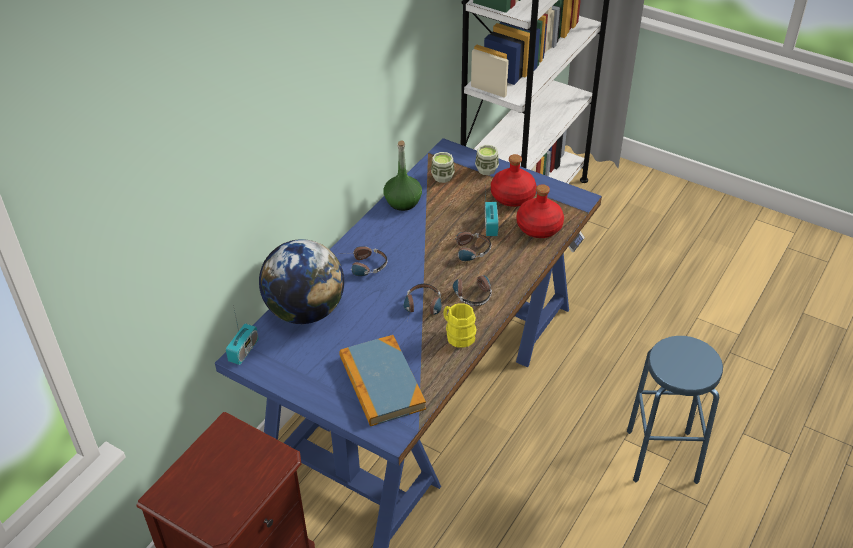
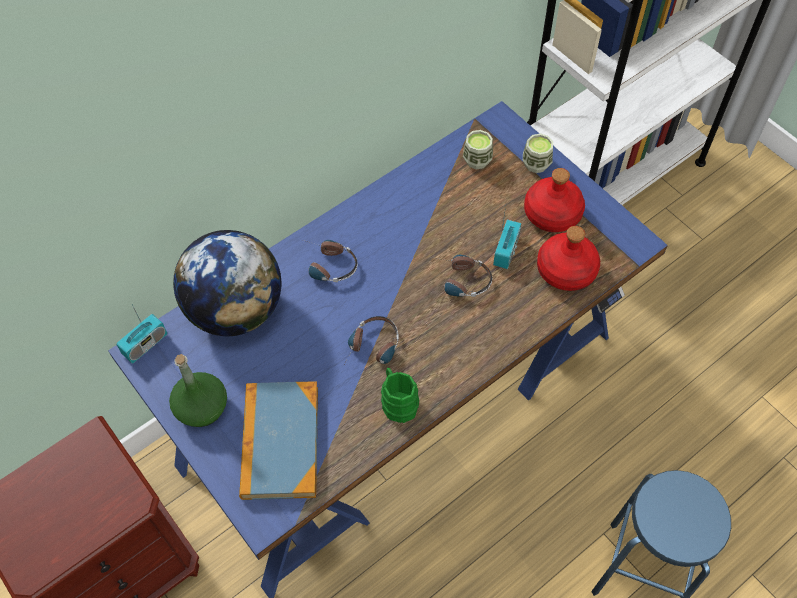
camera: 20 degrees right, 15 degrees up
green bottle [383,140,422,211] -> green bottle moved to [169,354,227,427]
yellow mug [443,303,477,348] -> green mug [381,368,419,423]
headphones [453,272,492,306] -> none

